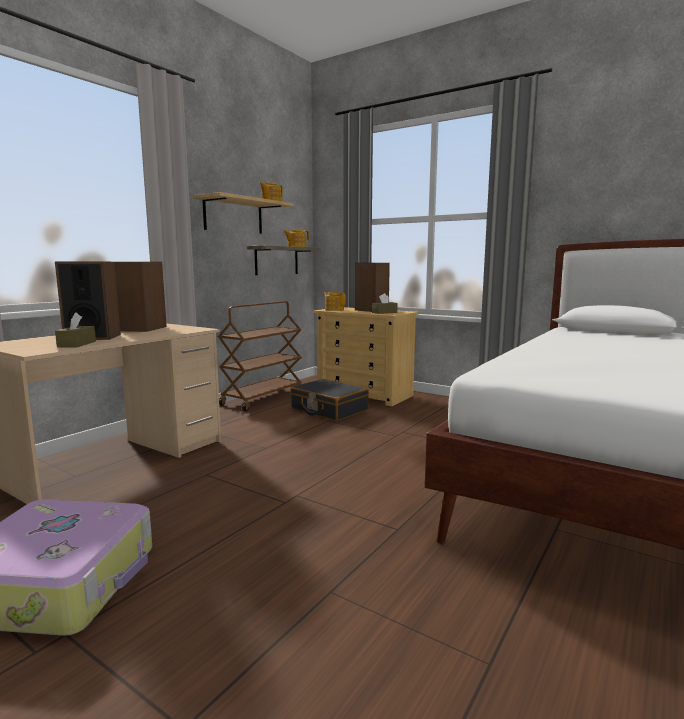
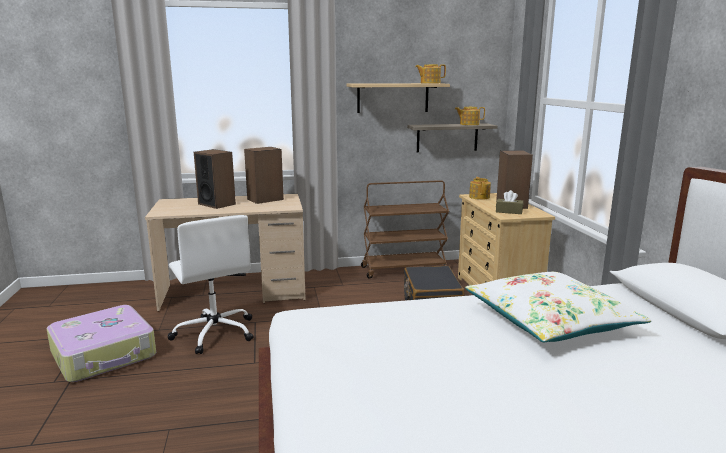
camera: 45 degrees right, 5 degrees up
brown tissue box [55,312,96,348] -> none
none -> white office chair [167,215,254,354]
none -> white pillow [465,272,651,343]

